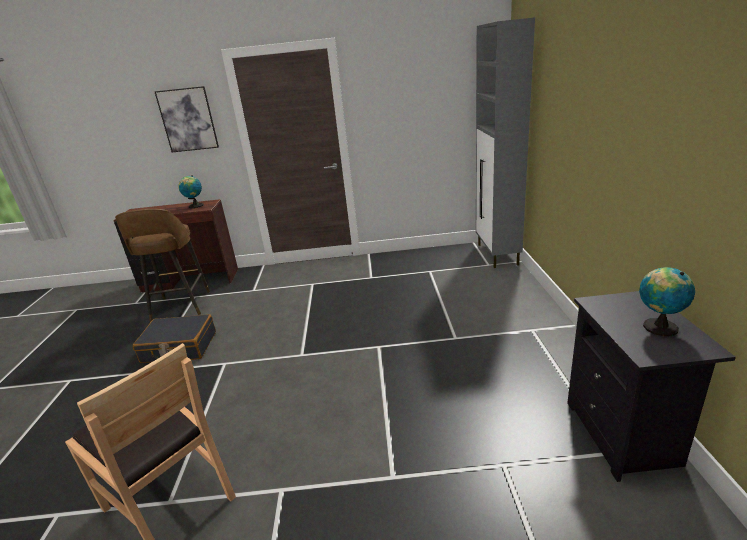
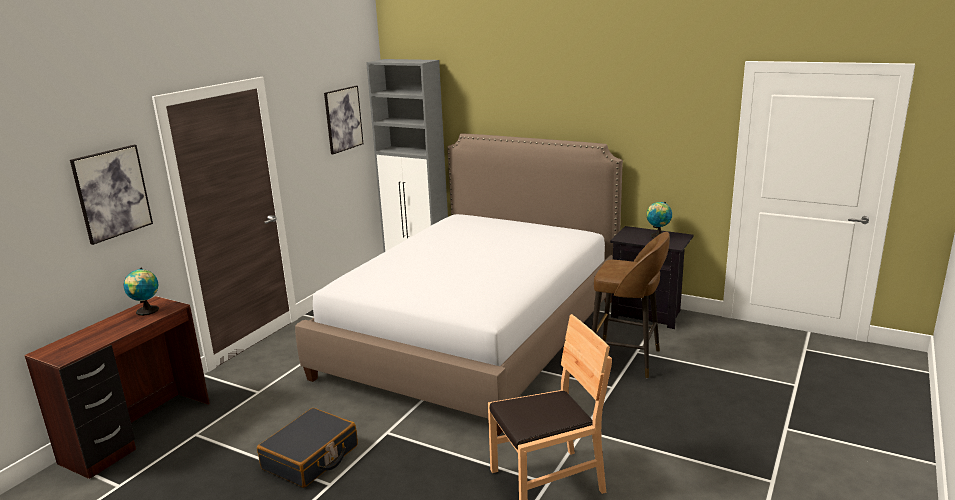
camera: 60 degrees left, 5 degrees down
brown stool [115,209,210,322] -> brown stool moved to [592,232,670,378]
none -> bed [295,133,623,436]
none -> picture [324,86,363,154]

